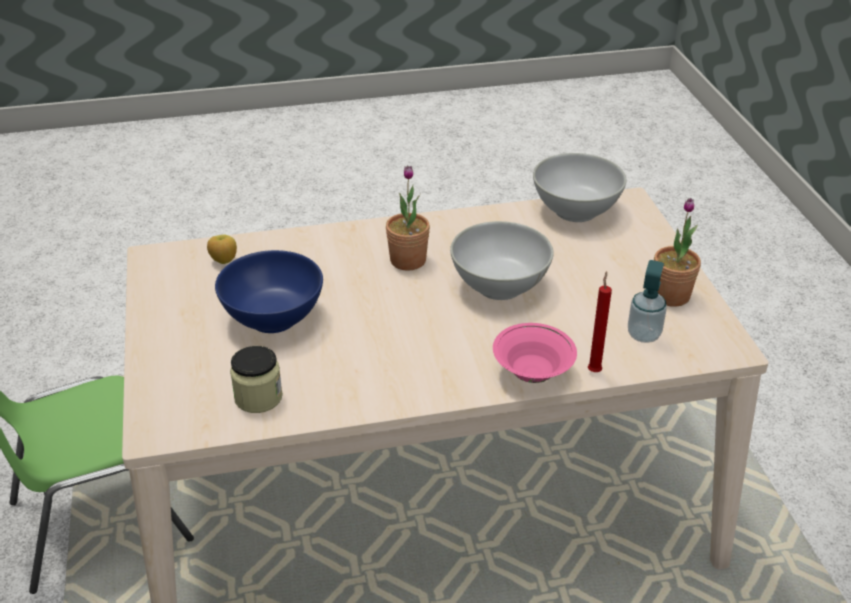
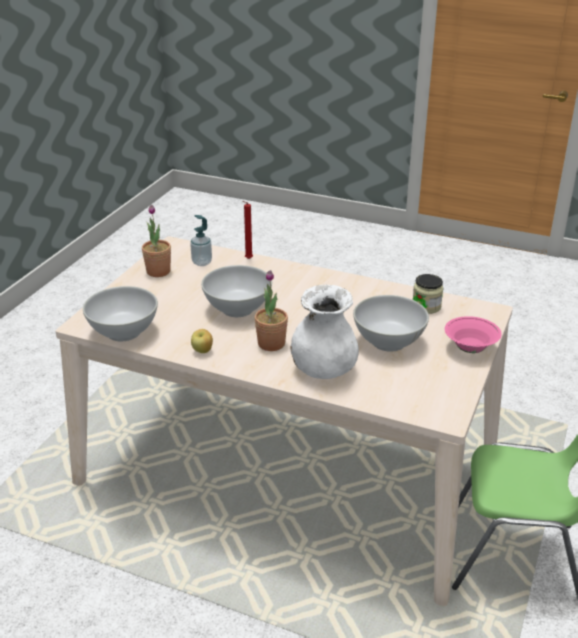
camera: 145 degrees left, 5 degrees down
apple [207,235,237,264] -> apple moved to [191,329,213,353]
blue bowl [215,250,323,333] -> white bowl [353,295,429,352]
pink bowl [493,323,577,383] -> pink bowl moved to [445,316,502,353]
none -> white vase [291,285,359,379]

